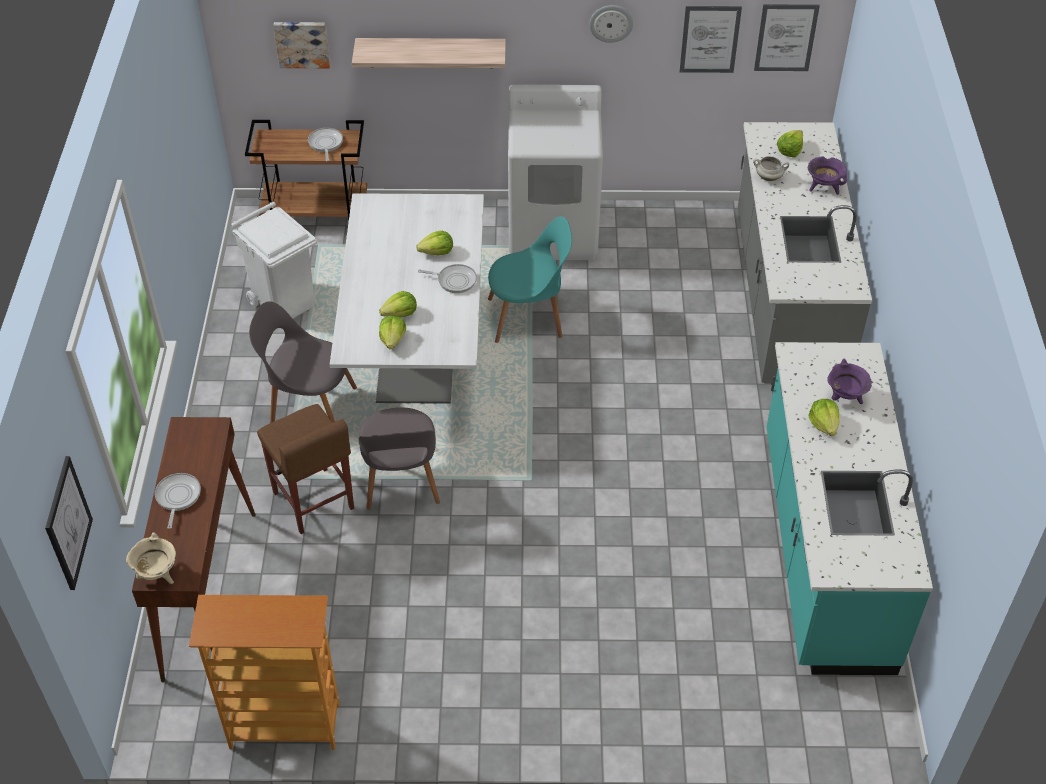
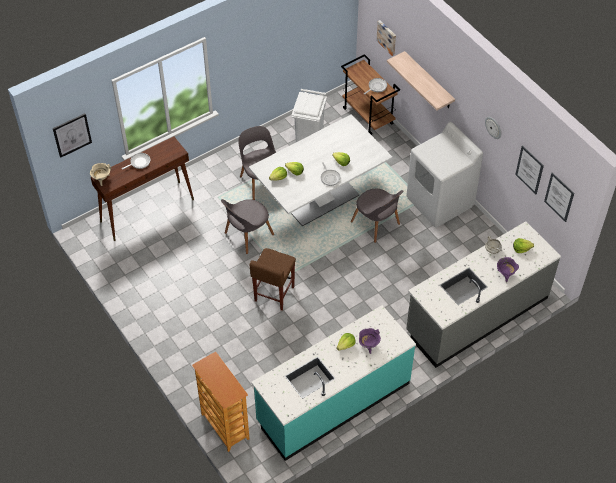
camera: 55 degrees right, 5 degrees up
bookcase [189,595,340,750] -> bookcase moved to [192,351,249,452]
brown stool [257,404,354,534] -> brown stool moved to [250,248,296,311]
turquoise chair [488,216,572,343] -> grey chair [351,189,403,243]

